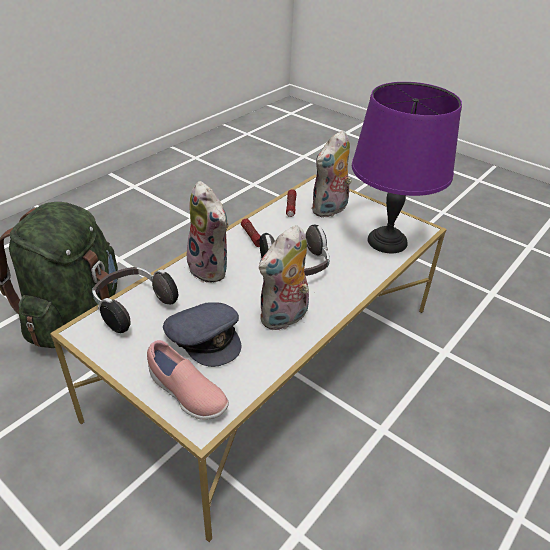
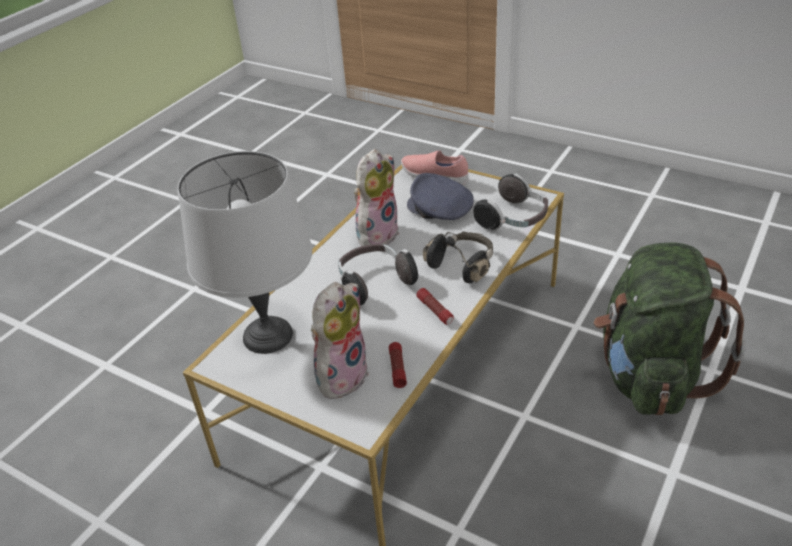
camera: 175 degrees right, 0 degrees up
plush toy [185,181,229,283] -> black headphones [423,231,493,283]
purple table lamp [352,82,462,253] -> grey table lamp [178,151,312,354]

